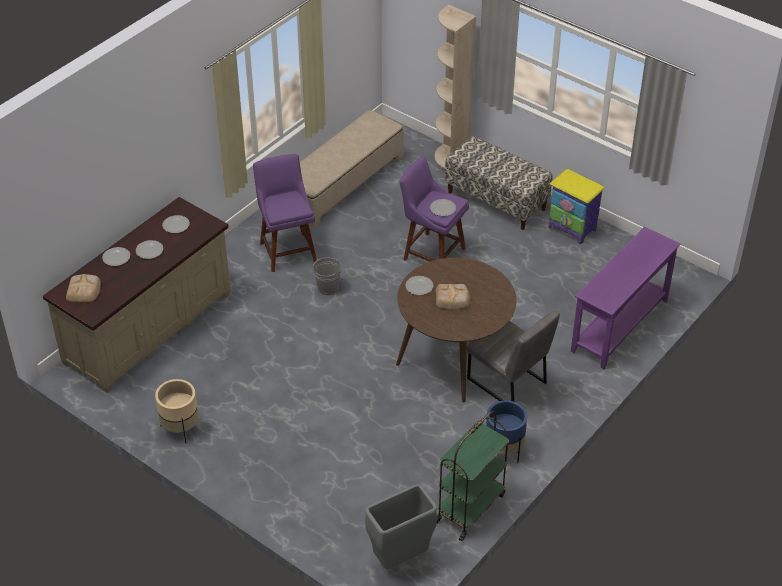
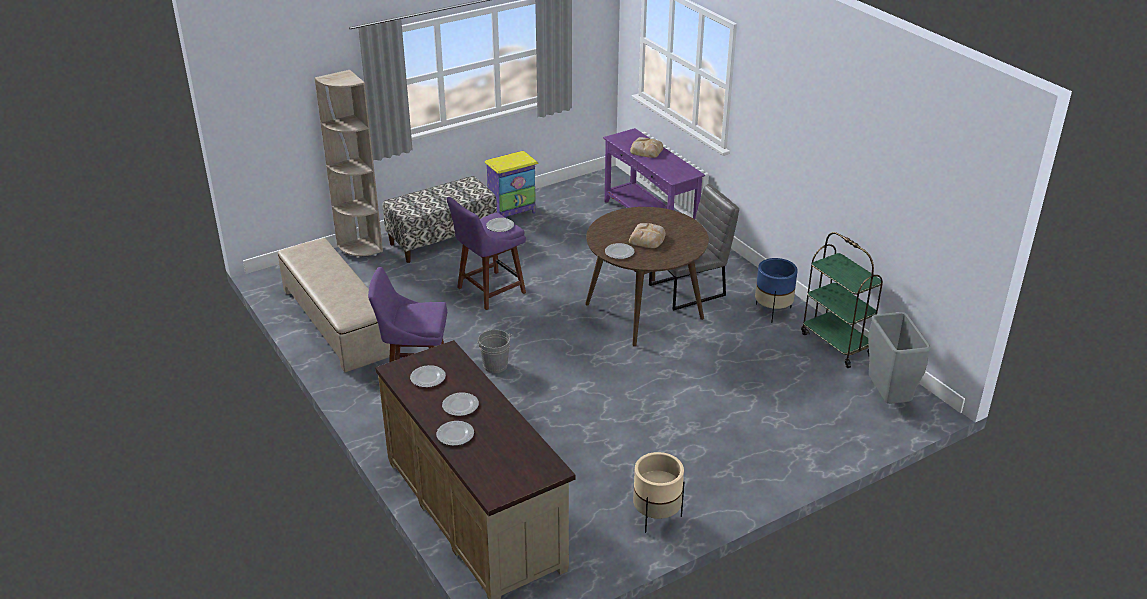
camera: 70 degrees left, 10 degrees down
bread [66,274,101,302] -> bread moved to [630,137,663,158]

